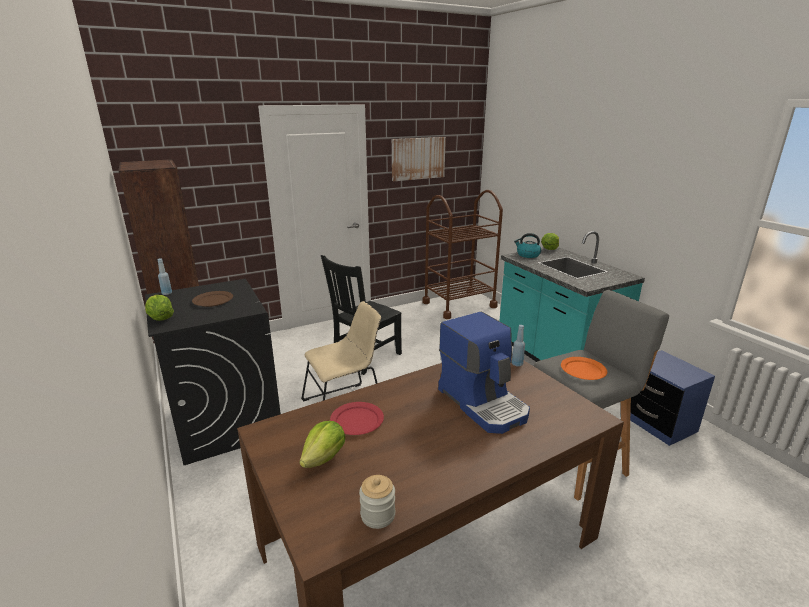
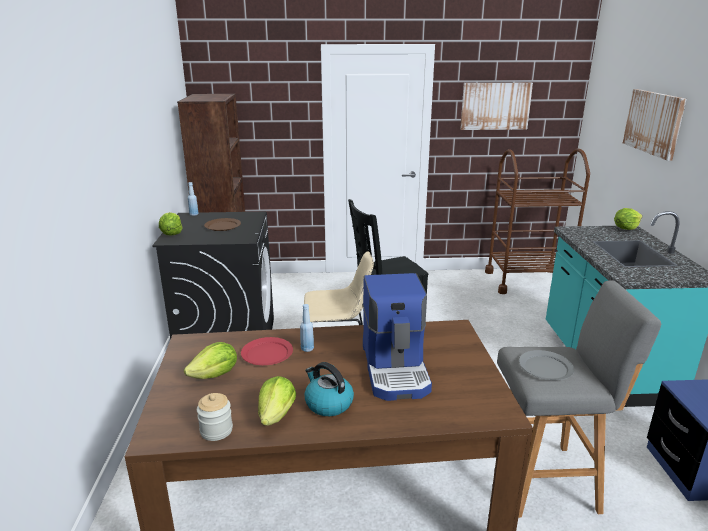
camera: 25 degrees right, 0 degrees up
blue bottle [512,325,525,367] -> blue bottle moved to [300,304,314,352]
kettle [514,233,541,258] -> kettle moved to [304,362,354,416]
orange plate [561,357,607,380] -> grey plate [519,350,574,380]
none -> lettuce [258,376,296,426]
none -> picture [623,89,687,161]

